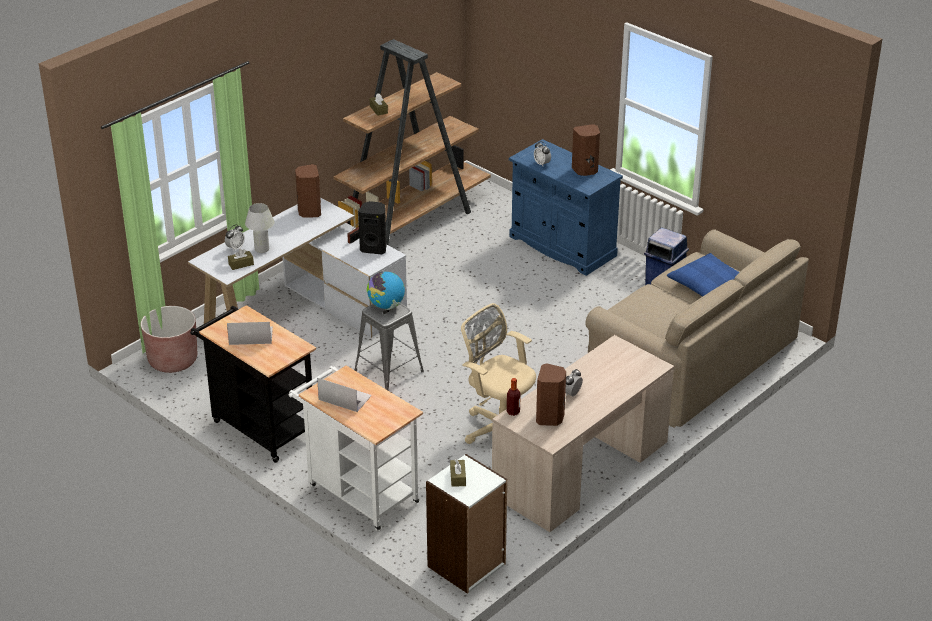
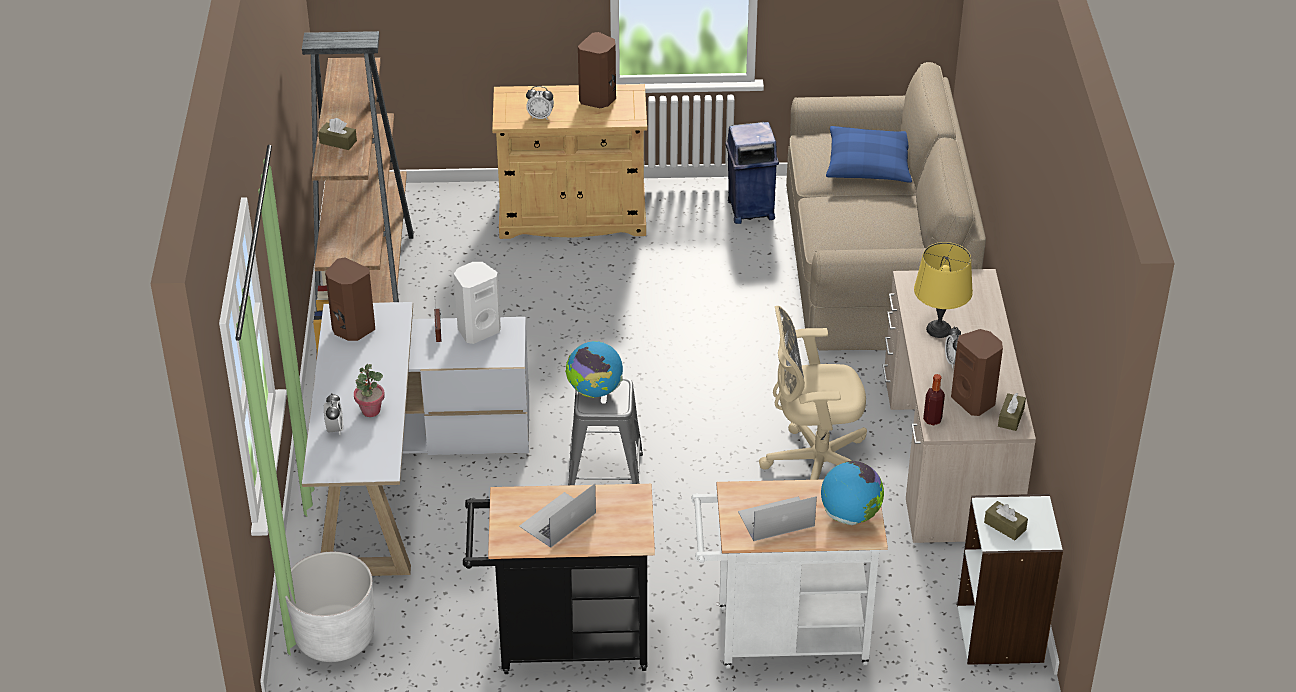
camera: 45 degrees left, 5 degrees up
brown planter [141,306,197,373] -> white planter [285,552,374,662]
brown tissue box [228,249,254,270] -> brown tissue box moved to [998,393,1026,431]
white table lamp [245,203,274,253] -> potted plant [354,364,385,417]
black speaker [358,201,387,254] -> white speaker [454,262,501,344]
blue cabinet [509,139,623,276] -> beige cabinet [492,84,647,239]
none -> globe [821,461,884,525]
none -> yellow table lamp [914,242,973,338]

